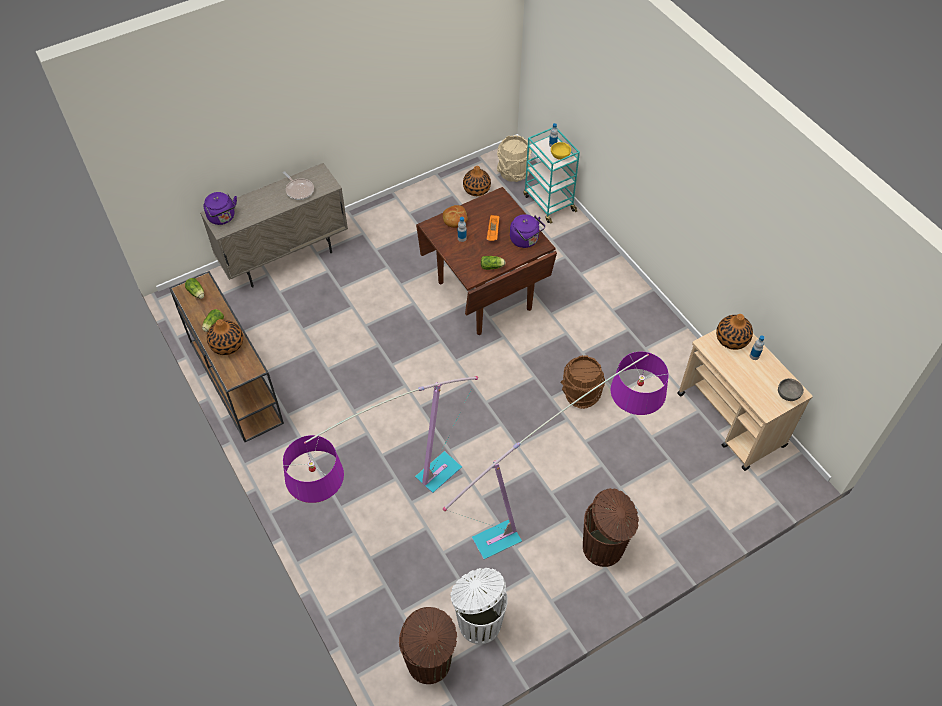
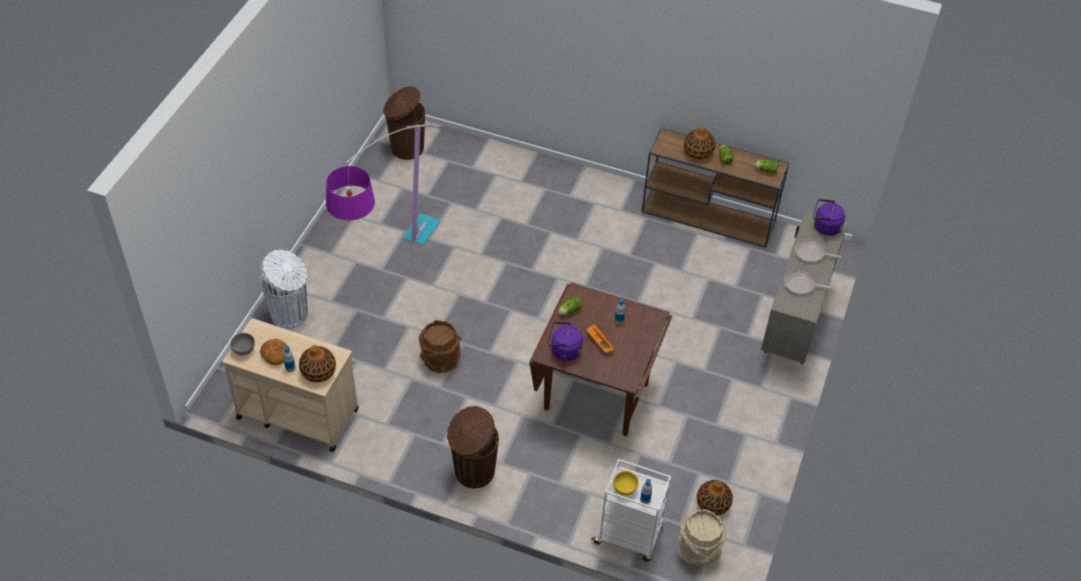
camera: 140 degrees right, 5 degrees down
floor lamp [283,376,478,503] -> none
bread [443,205,468,228] -> bread moved to [260,339,290,365]
white trash can [450,568,508,644] -> white trash can moved to [260,250,308,329]
turquoise cart [524,127,580,224] -> white cart [591,459,671,562]
brown trash can [583,488,639,567] -> brown trash can moved to [447,406,499,488]
none -> frying pan [794,239,841,263]

